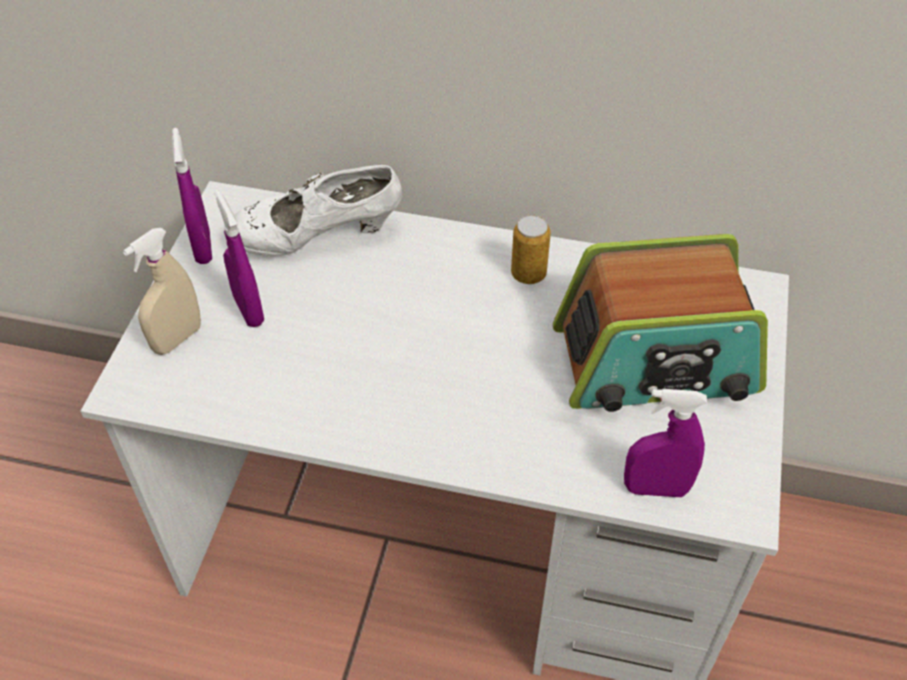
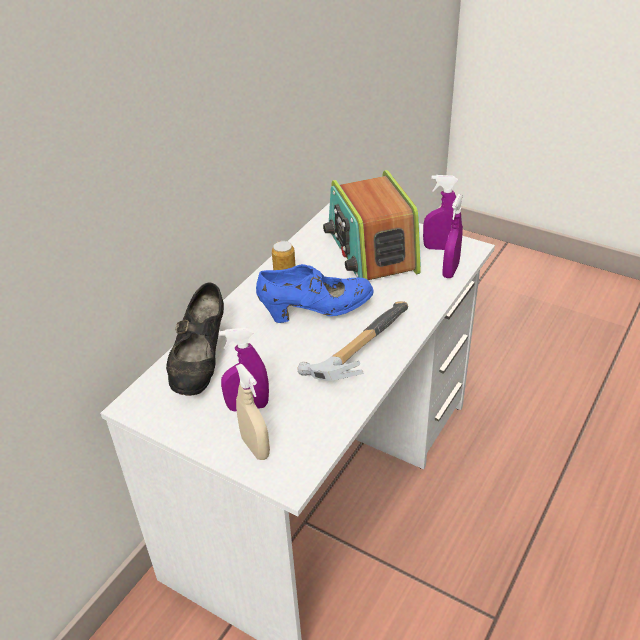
camera: 70 degrees left, 10 degrees down
purple spray bottle [172,128,212,264] -> purple spray bottle moved to [423,175,458,250]
white shoe [234,165,402,256] -> black shoe [166,282,224,396]
radio [553,234,768,412] -> radio turned 150 degrees clockwise [323,170,421,280]
none -> blue shoe [256,264,374,323]
none -> hammer [298,301,408,381]

